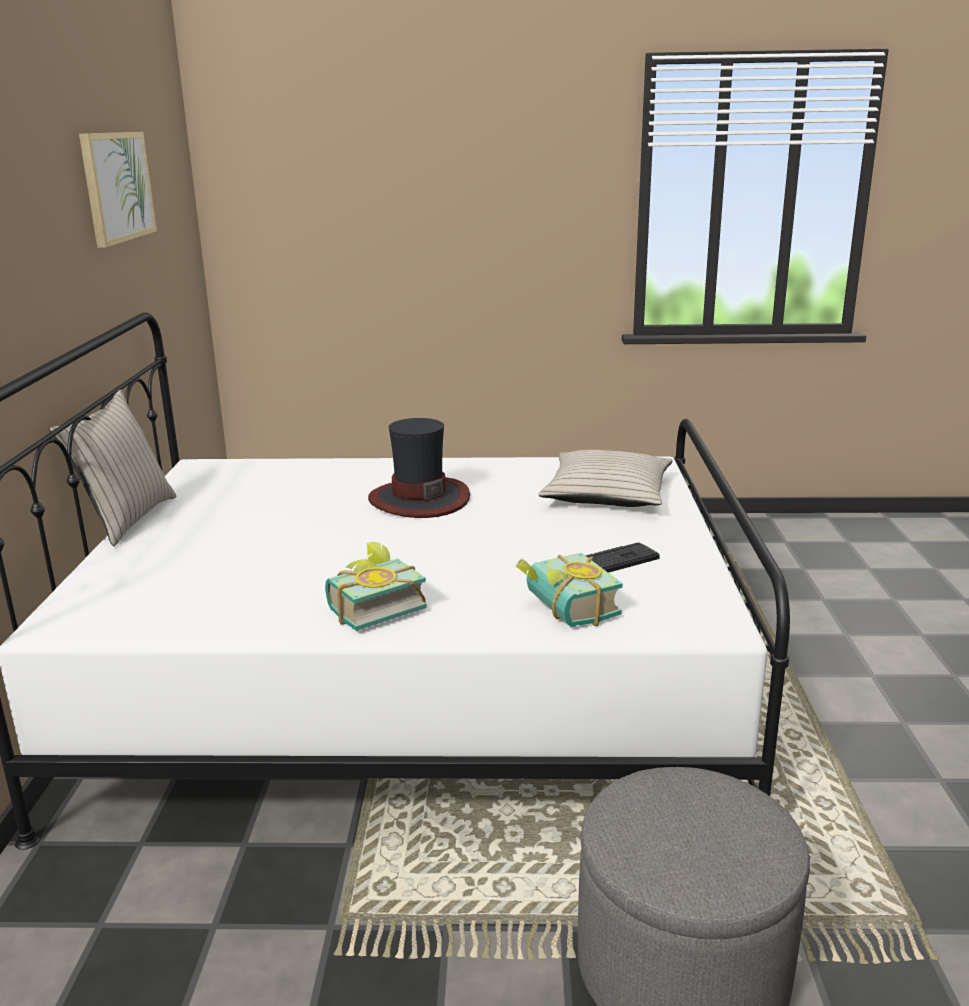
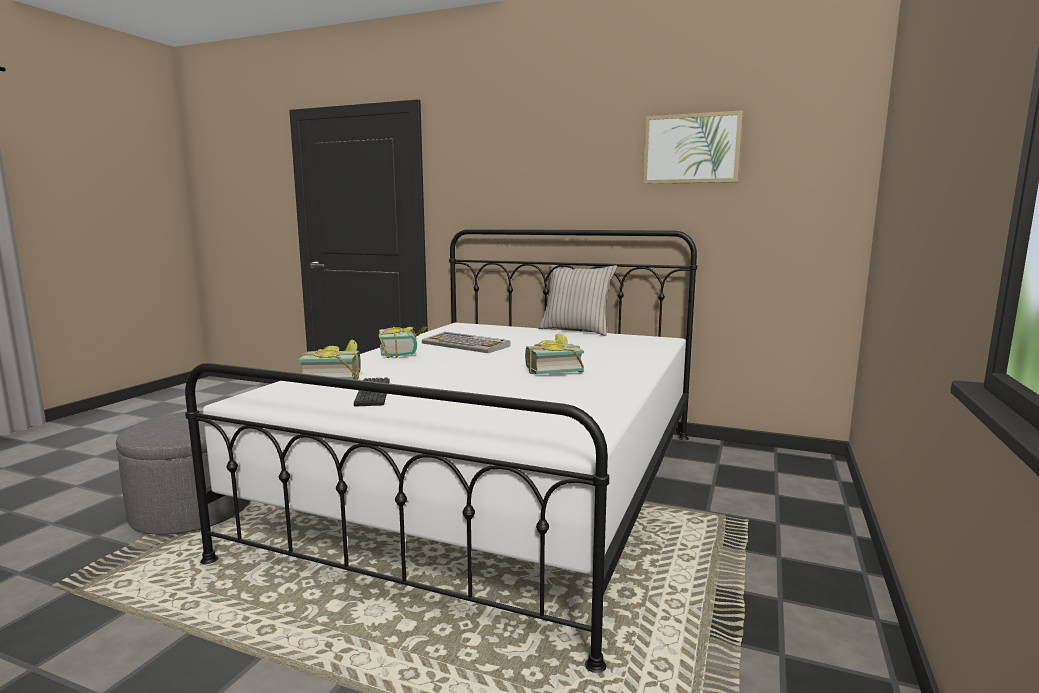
camera: 110 degrees right, 10 degrees down
hat [368,418,470,518] -> book [525,334,584,374]
beige pillow [539,450,673,507] -> none
none -> keyboard [422,332,510,353]

